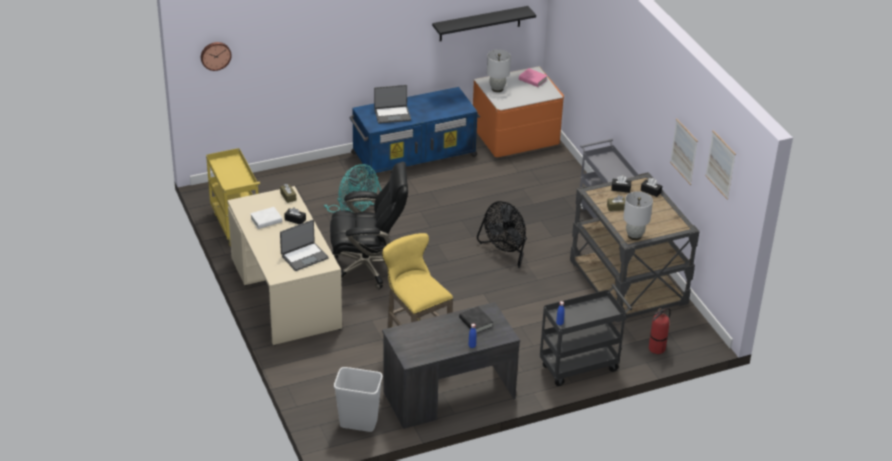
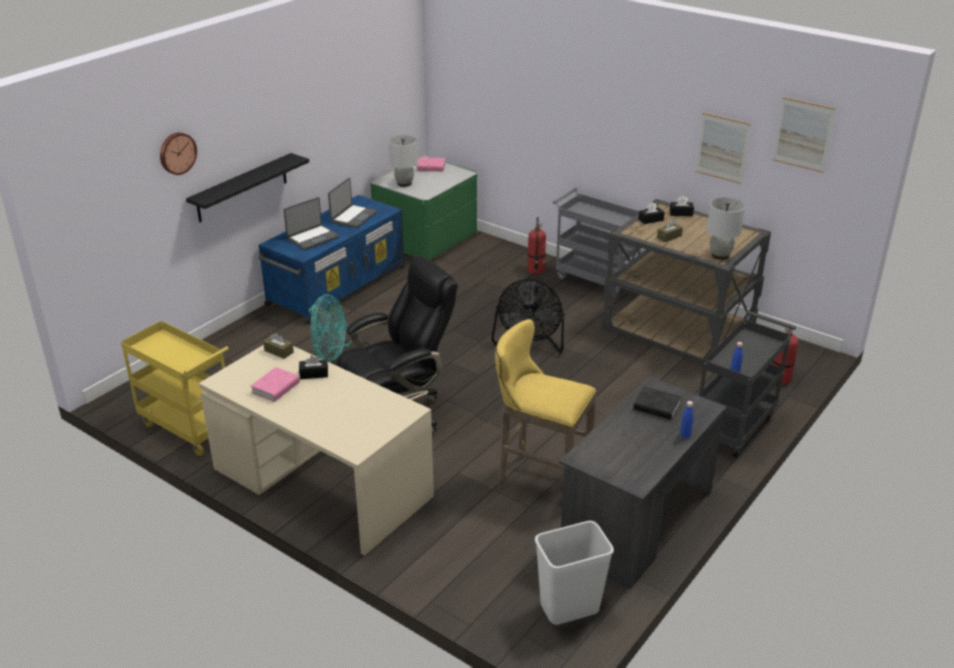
camera: 30 degrees left, 5 degrees down
wall clock [201,42,232,71] -> wall clock moved to [160,132,197,175]
white book [250,207,282,229] -> pink book [251,367,300,402]
laptop [280,220,329,271] -> laptop moved to [328,178,378,228]
black shelf [432,6,536,41] -> black shelf moved to [186,153,309,222]
orange nightstand [473,66,564,157] -> green nightstand [370,156,477,260]
none -> fire extinguisher [527,217,546,274]

